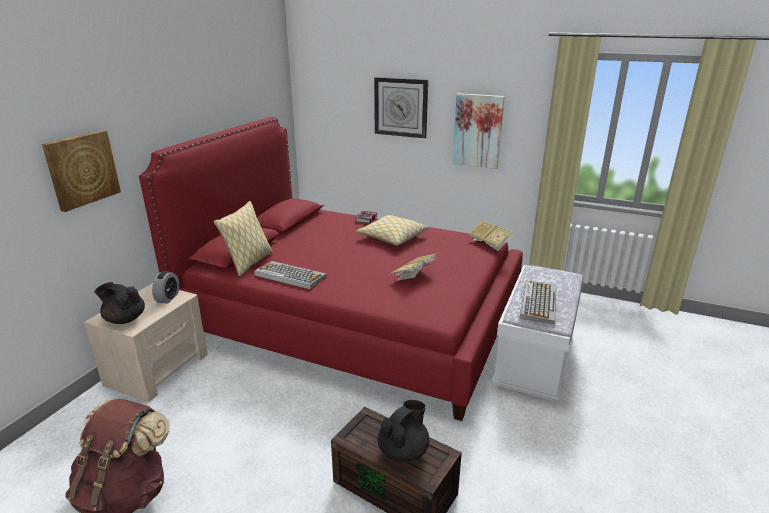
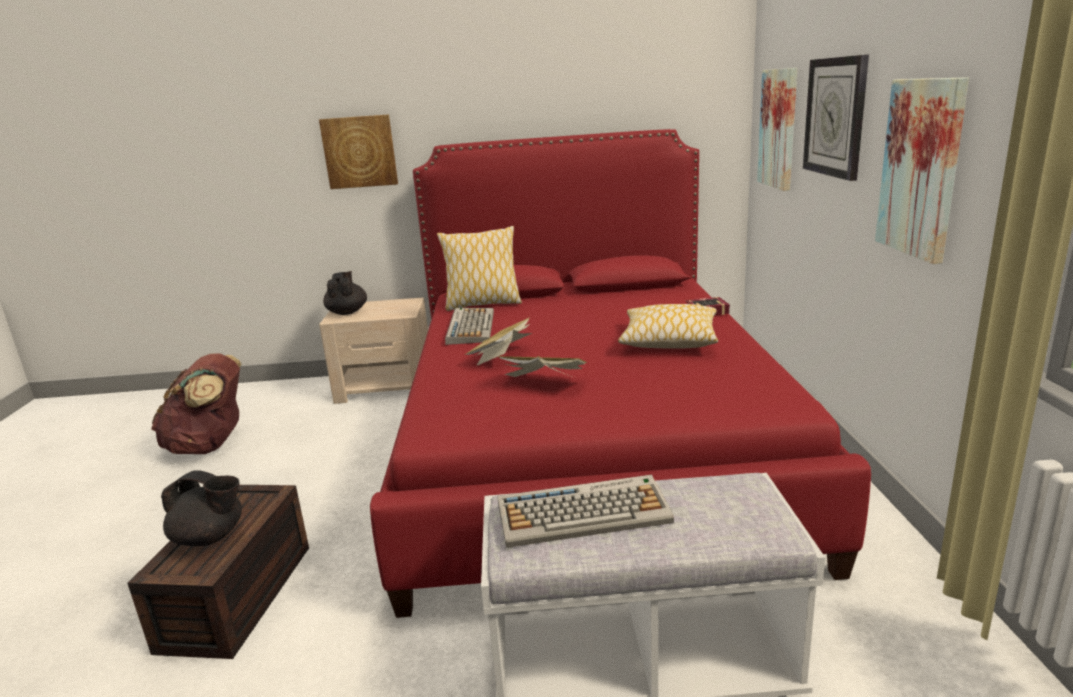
camera: 65 degrees right, 5 degrees down
alarm clock [152,271,179,303] -> none
book [468,220,512,251] -> book moved to [465,317,532,365]
none -> picture [757,68,797,191]

